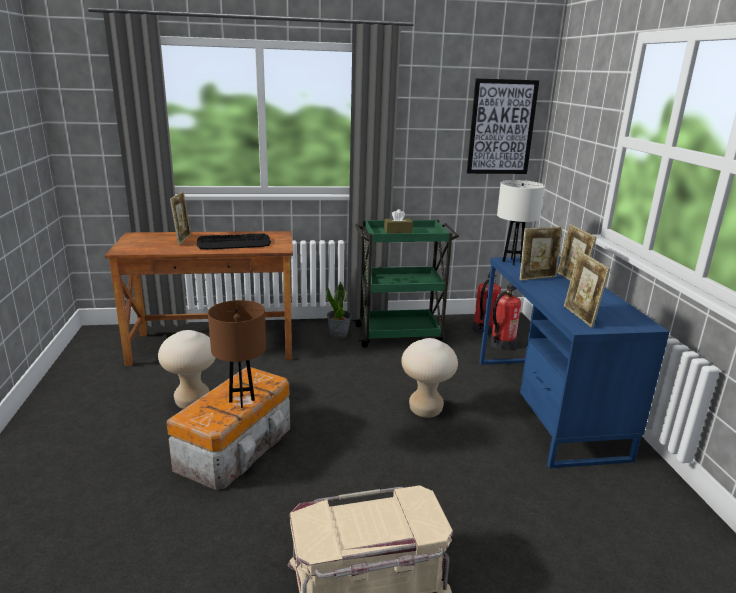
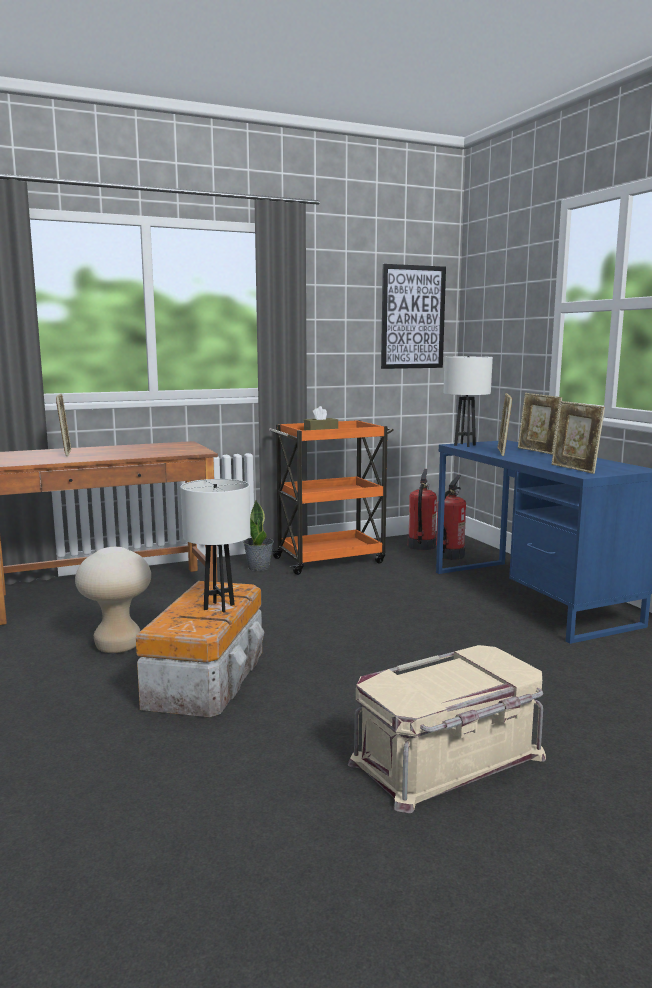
camera: 15 degrees left, 10 degrees down
keyboard [196,234,271,250] -> none
brown table lamp [208,300,266,408] -> white table lamp [181,479,250,613]
green cart [353,220,459,348] -> orange cart [269,420,394,575]
beige stool [401,338,458,418] -> none
picture frame [520,227,563,281] -> picture frame turned 135 degrees clockwise [498,393,512,456]

